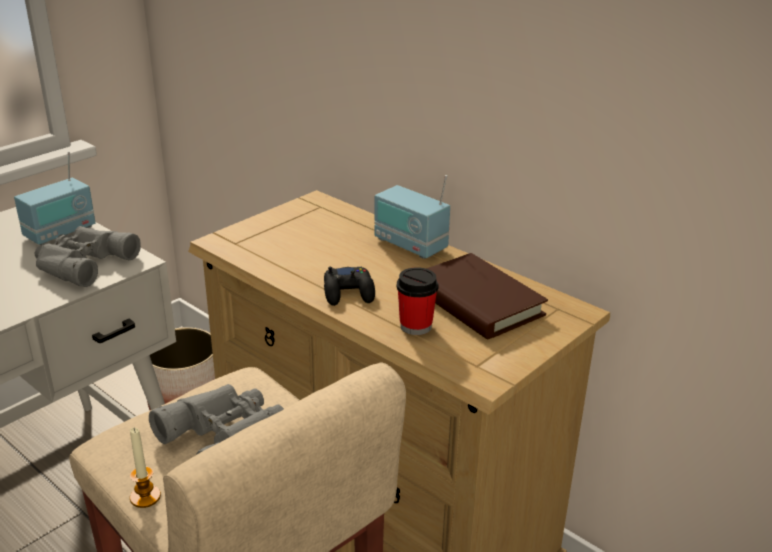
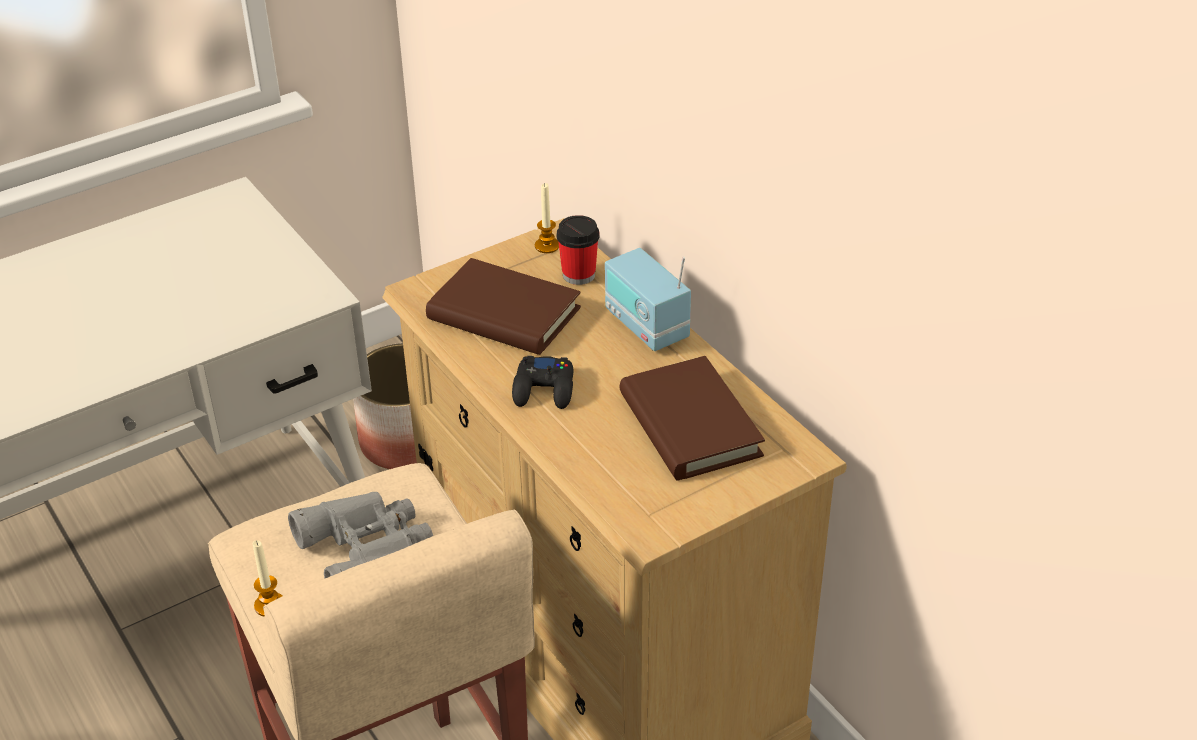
camera: 15 degrees right, 10 degrees up
radio [14,152,96,245] -> none
grey binoculars [35,226,141,287] -> none
cup [397,267,438,335] -> cup moved to [557,215,600,285]
none -> brown book [426,258,581,355]
none -> candle [535,183,559,253]

